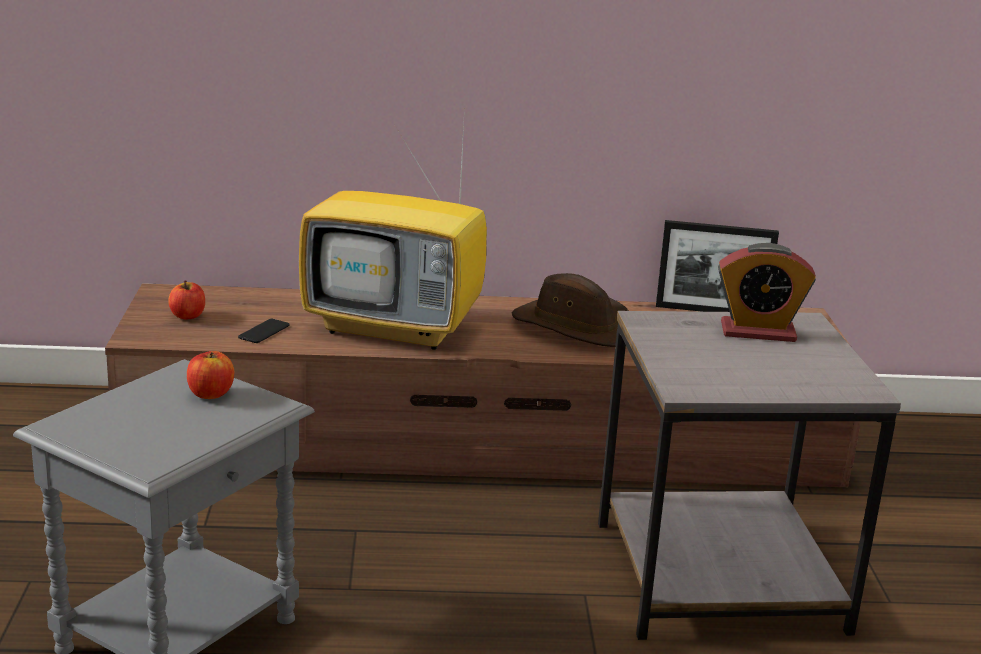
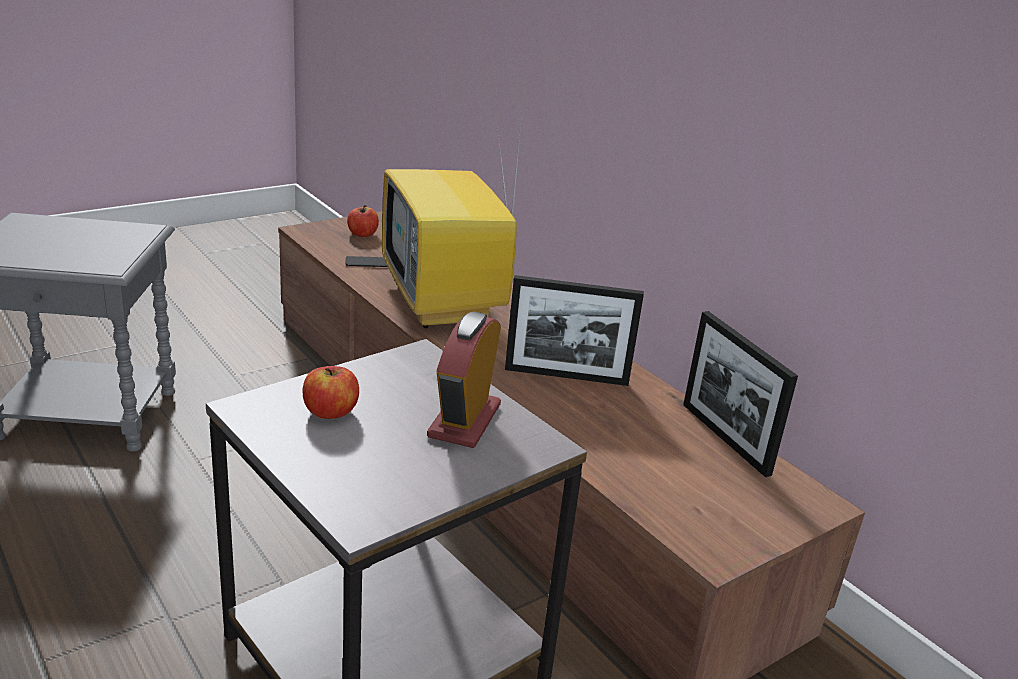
camera: 55 degrees right, 5 degrees up
apple [187,351,234,399] -> apple moved to [302,366,359,419]
brown hat [512,273,629,347] -> picture frame [505,275,644,386]
alarm clock [718,243,816,342] -> alarm clock turned 45 degrees clockwise [427,312,501,448]

